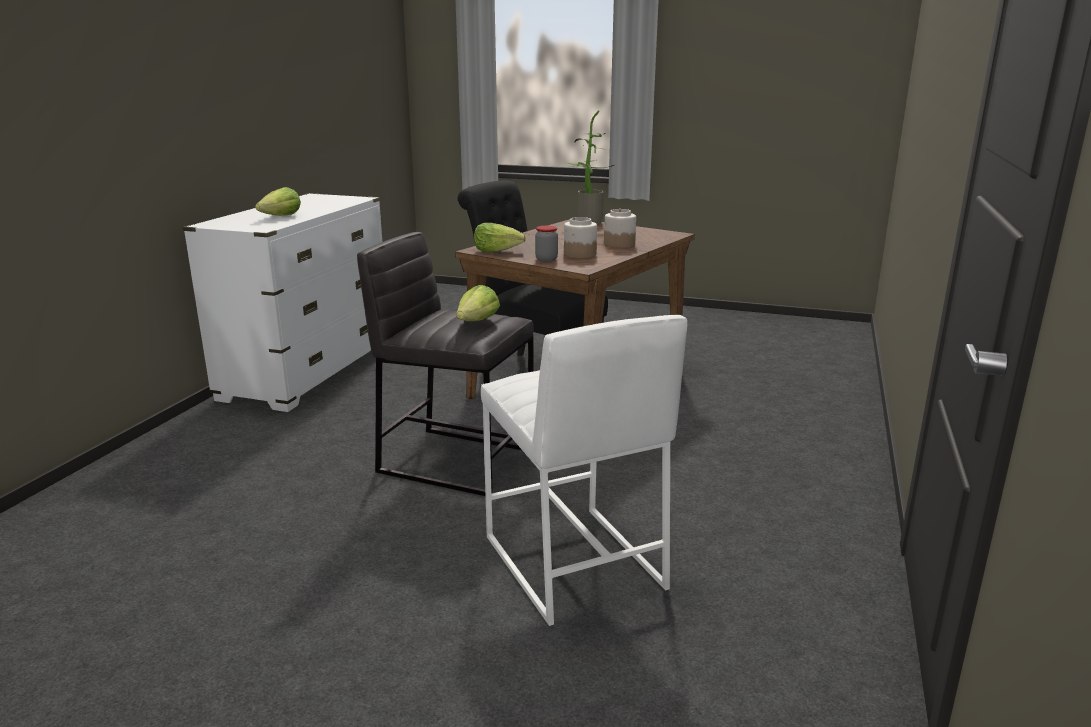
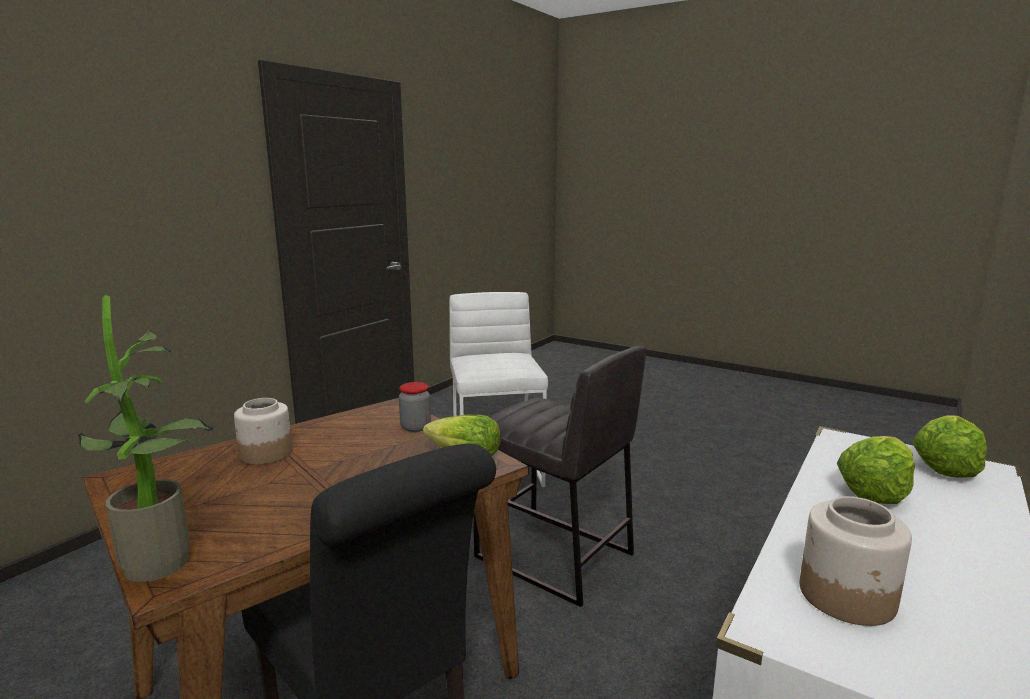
camera: 165 degrees left, 5 degrees down
lettuce [456,285,500,321] -> lettuce moved to [913,415,987,478]
jar [564,217,597,258] -> jar moved to [800,496,912,626]

